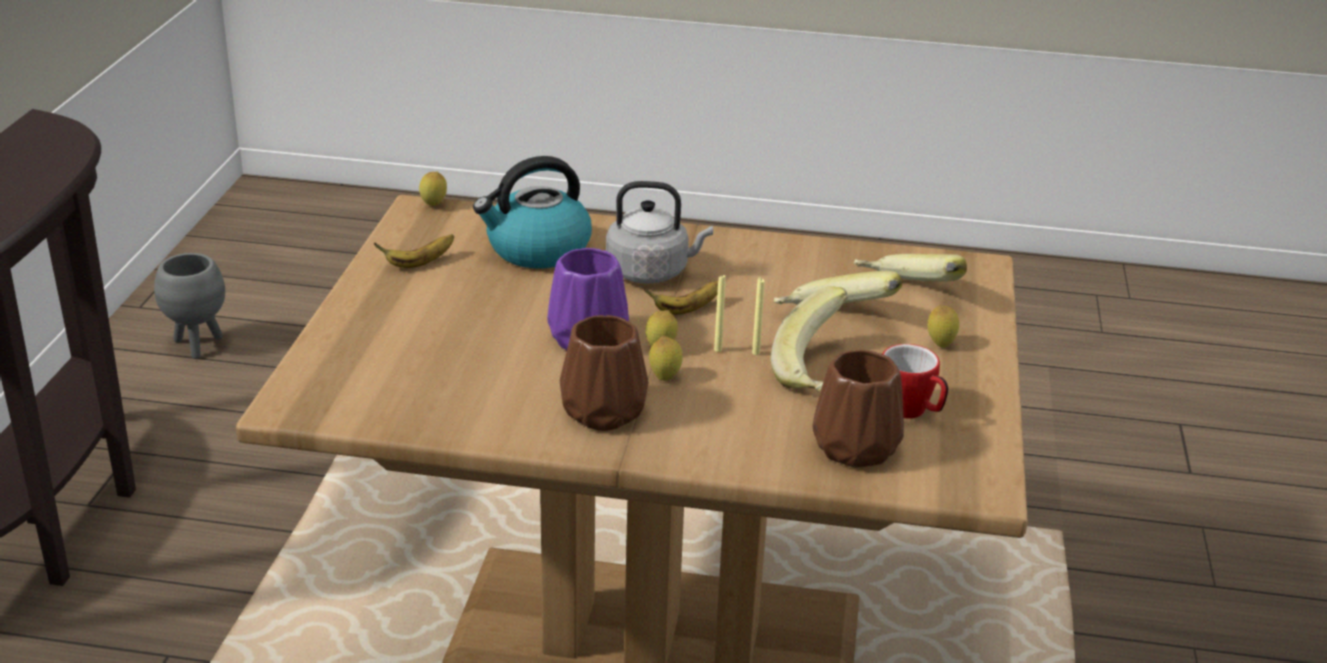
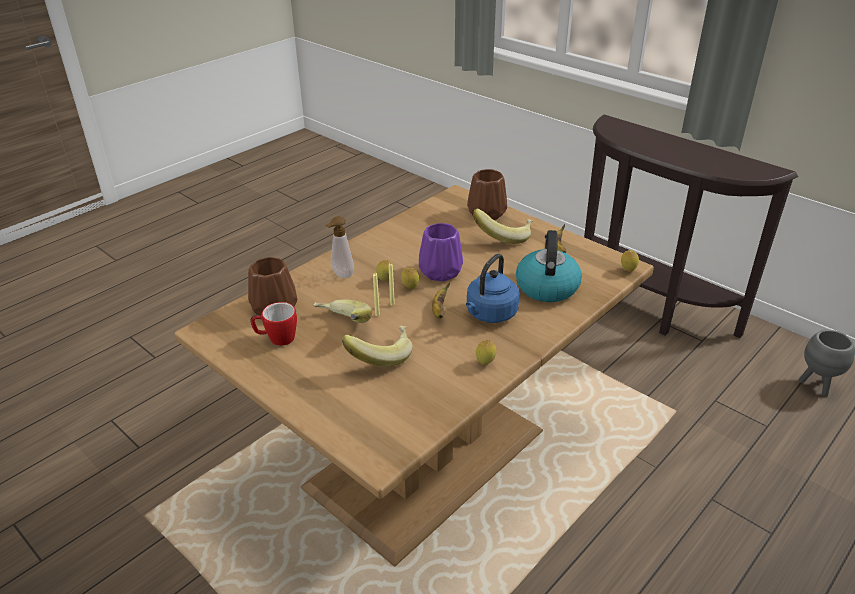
camera: 125 degrees right, 5 degrees up
brown vase [560,315,648,431] -> brown vase moved to [467,169,507,220]
grey kettle [606,181,713,284] -> blue kettle [466,253,519,323]
banana [853,254,967,282] -> banana moved to [473,209,533,244]
lemon [928,305,959,348] -> lemon moved to [476,340,496,365]
none -> soap dispenser [326,216,354,278]

